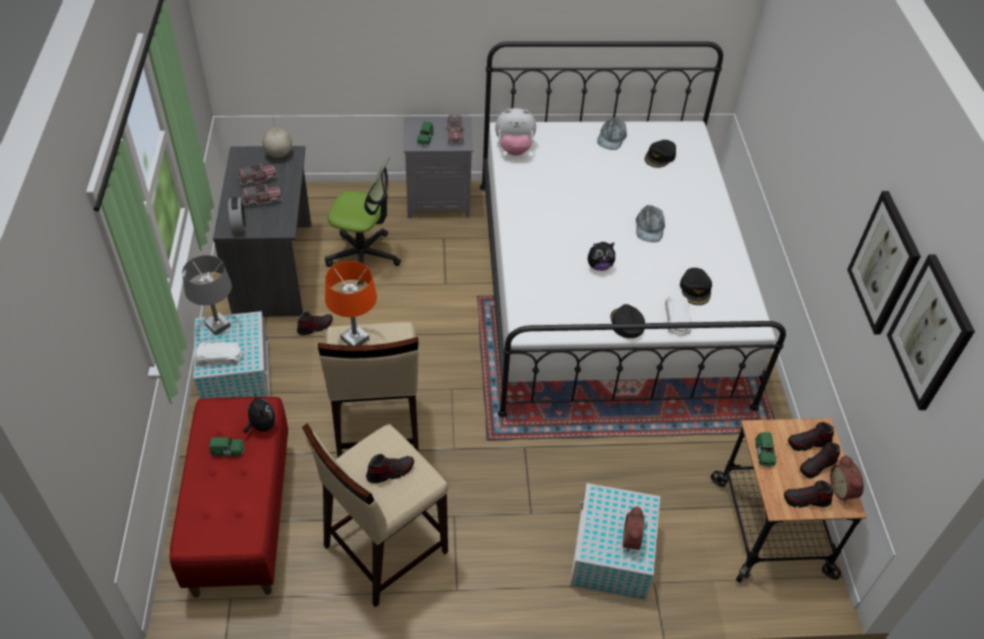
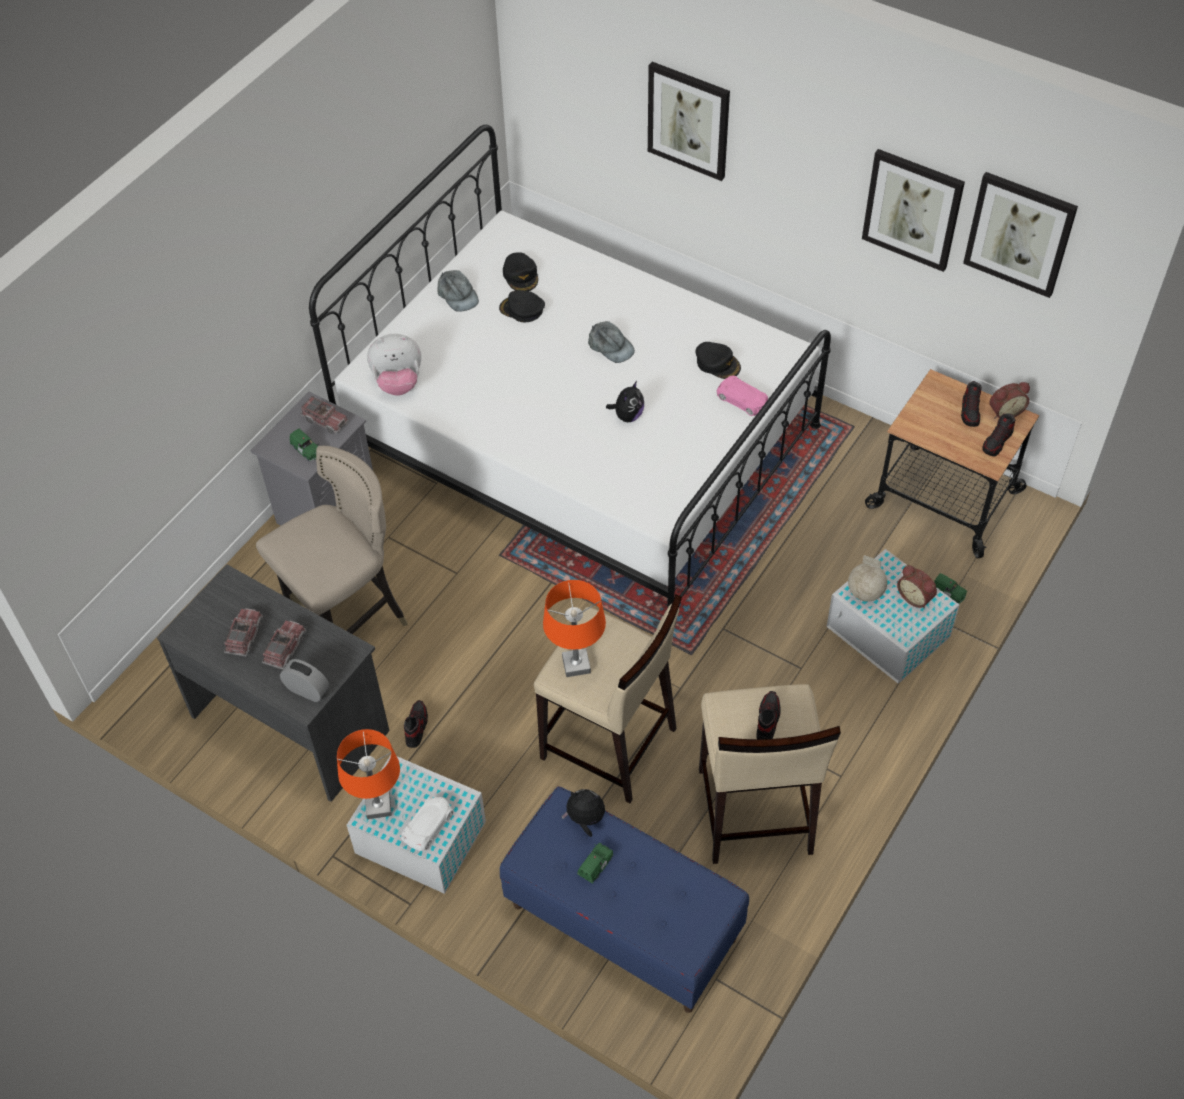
camera: 50 degrees left, 5 degrees up
red bench [169,397,288,597] -> blue bench [500,786,749,1013]
grey table lamp [182,255,232,335] -> orange table lamp [337,729,400,819]
globe [262,117,292,158] -> globe moved to [848,555,887,602]
office chair [325,158,401,285] -> beige stool [256,446,408,634]
plush toy [495,108,536,156] -> plush toy turned 45 degrees clockwise [367,334,421,396]
black cap [610,304,645,338] -> black cap moved to [499,290,545,322]
white toy car [665,296,692,336] -> pink toy car [717,375,768,416]
green toy car [755,432,776,467] -> green toy car moved to [934,573,967,604]
shoe [788,422,834,451] -> none
alarm clock [830,455,864,503] -> alarm clock turned 45 degrees counterclockwise [989,382,1030,419]
none -> picture [648,62,730,181]

